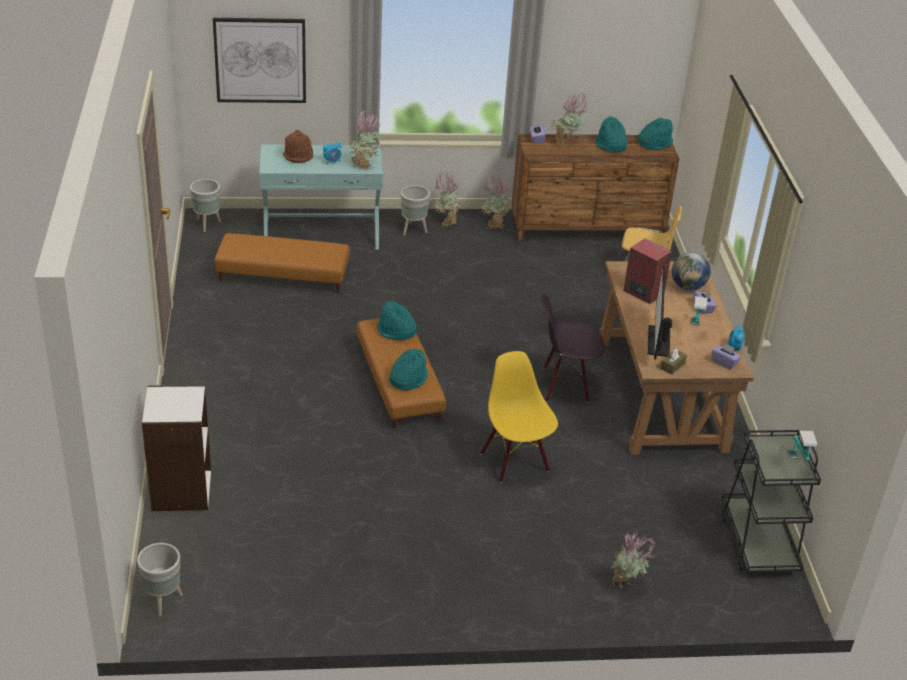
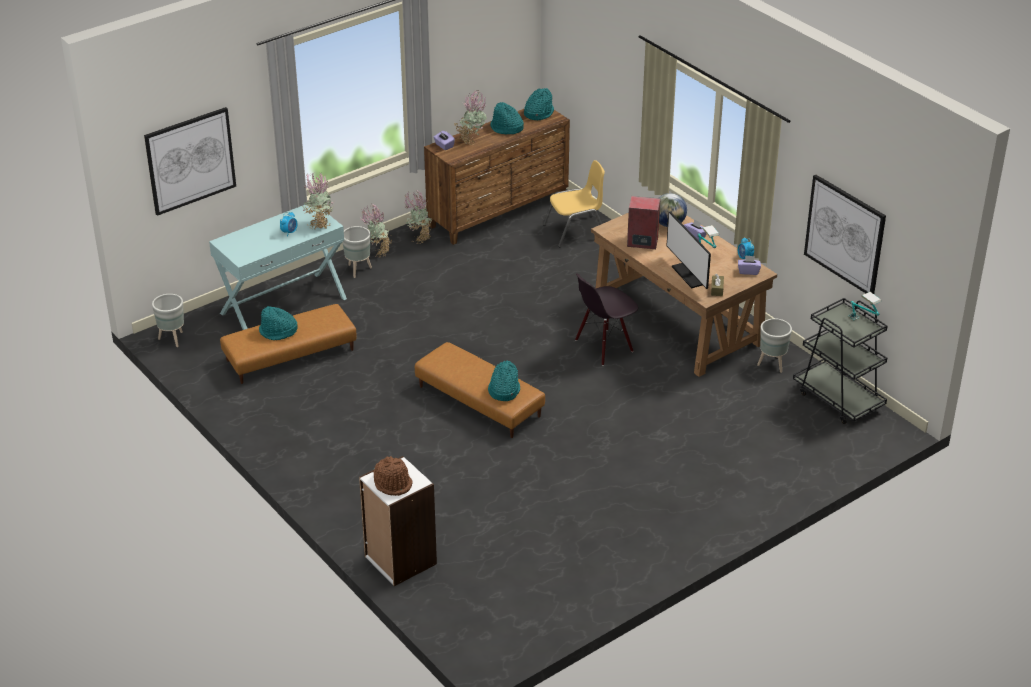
camera: 30 degrees left, 0 degrees up
grey planter [137,543,183,616] -> grey planter moved to [757,318,792,373]
brown hat [283,130,313,163] -> brown hat moved to [373,456,413,496]
turquoise hat [377,301,417,340] -> turquoise hat moved to [259,306,297,340]
yellow chair [480,351,558,483] -> none
potted plant [611,531,656,588] -> none
none -> picture [804,175,886,294]

